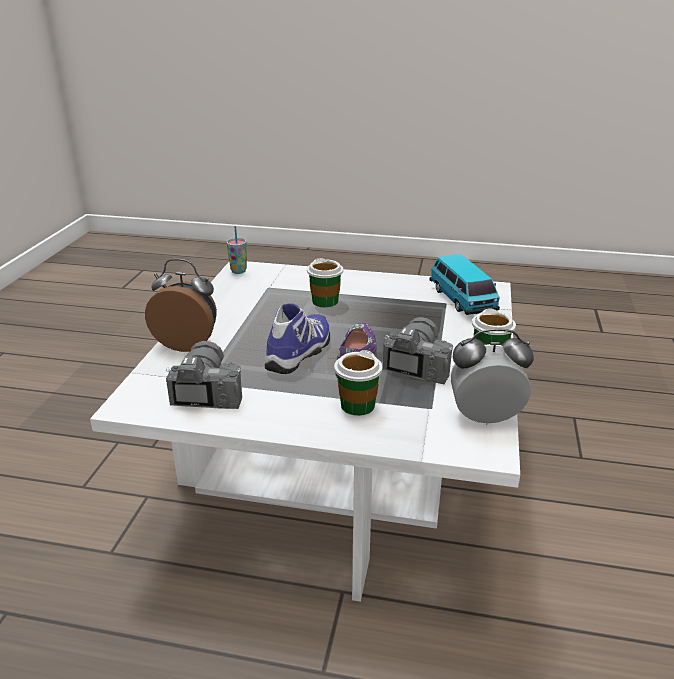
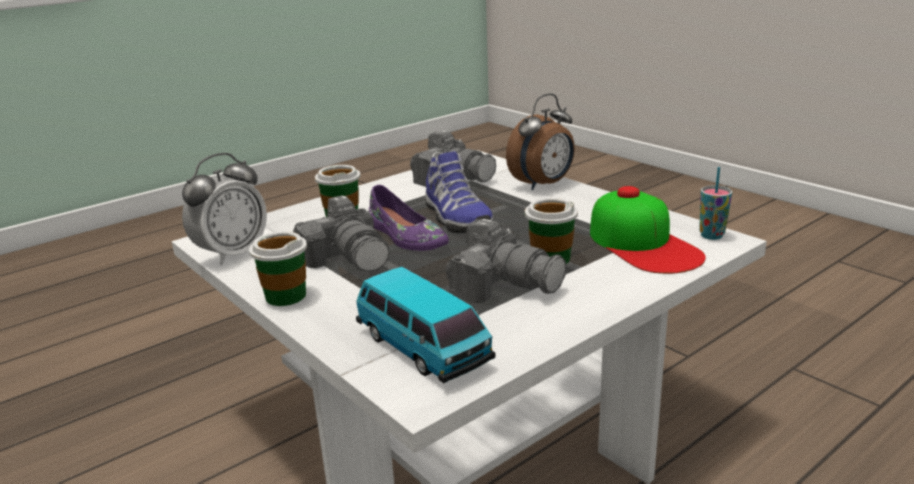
camera: 130 degrees right, 5 degrees down
toy car [430,254,500,315] -> toy car turned 150 degrees counterclockwise [356,267,496,383]
none -> camera [446,219,566,303]
none -> cap [590,186,706,274]

